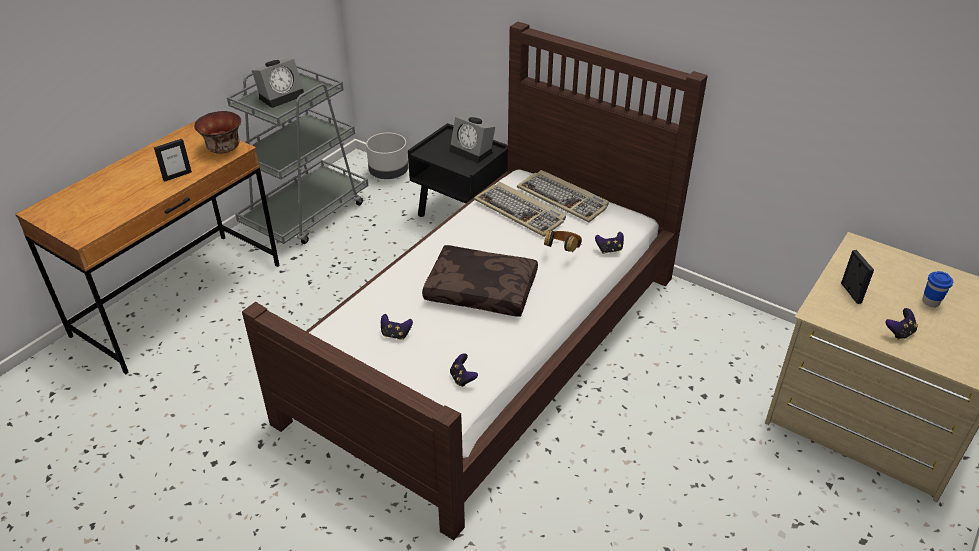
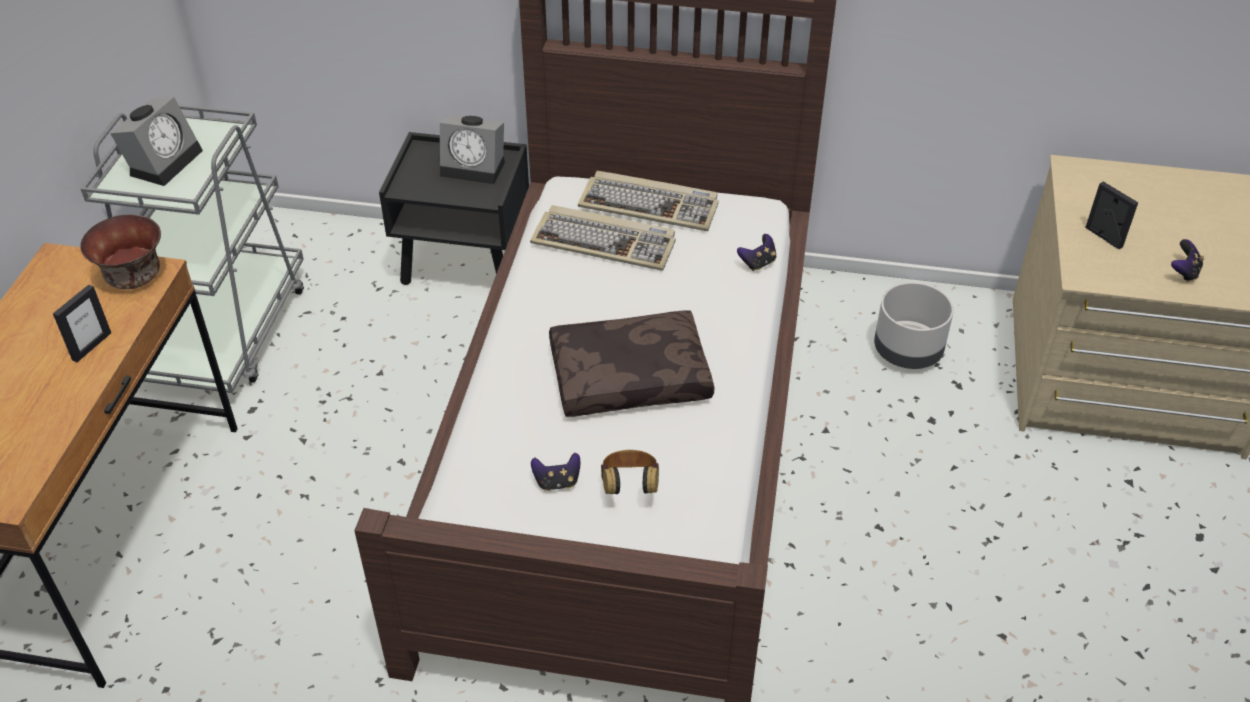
camera: 25 degrees left, 5 degrees up
grey planter [366,133,408,179] -> grey planter moved to [874,282,954,369]
game controller [450,353,478,387] -> none
headphones [544,230,582,252] -> headphones moved to [601,450,659,494]
blue cup [922,271,953,307] -> none

